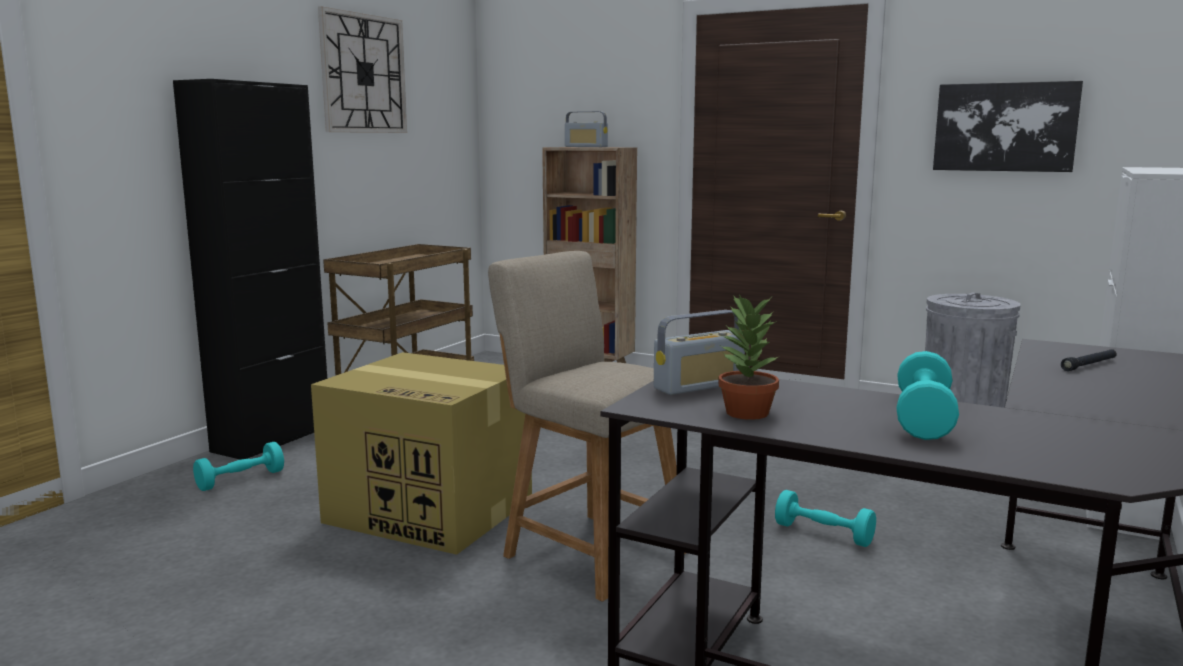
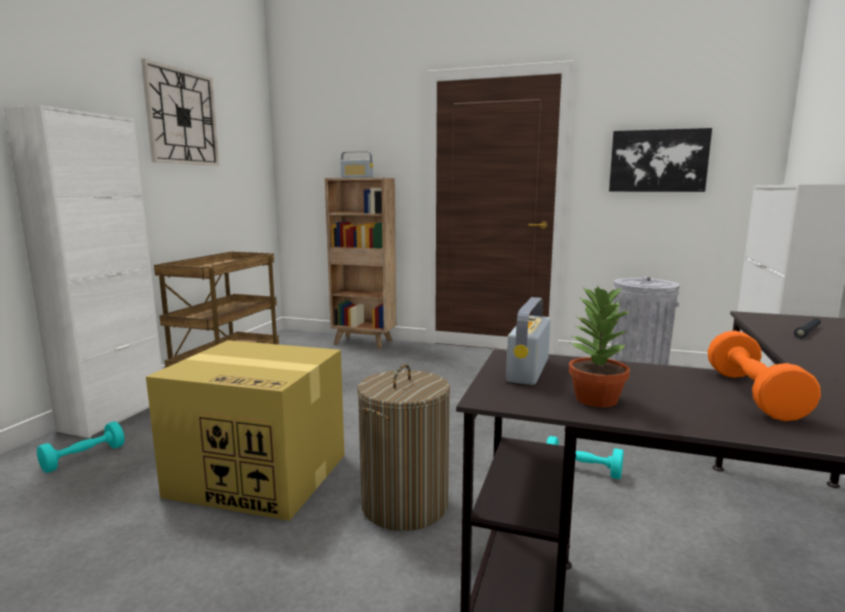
camera: 10 degrees left, 0 degrees up
black cabinet [173,79,327,460] -> white cabinet [4,105,162,438]
beige chair [488,251,686,602] -> laundry basket [357,364,450,531]
radio [654,310,745,395] -> radio turned 150 degrees clockwise [506,297,550,385]
turquoise dumbbell [897,351,959,440] -> orange dumbbell [708,331,821,421]

